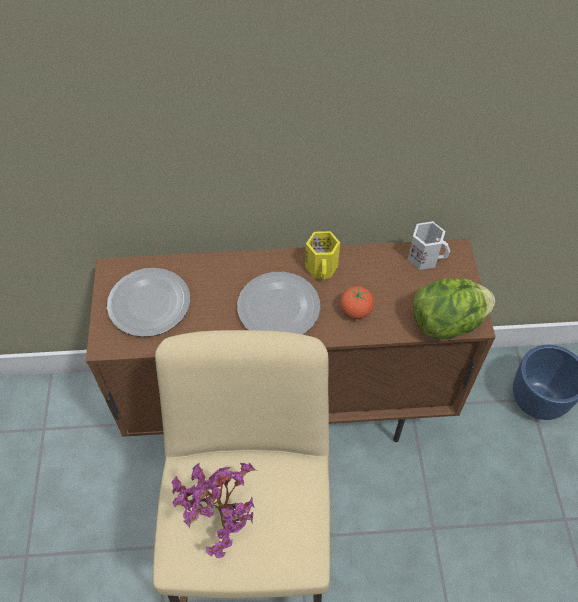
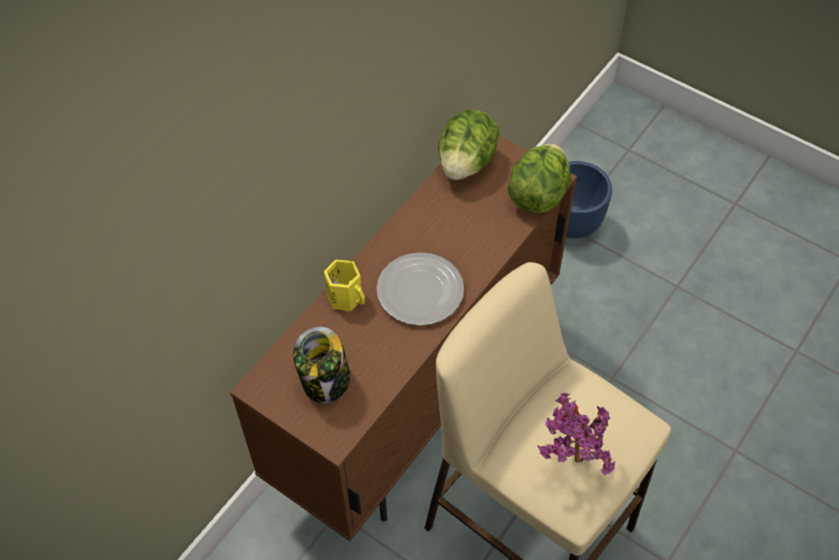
camera: 50 degrees left, 0 degrees up
plate [107,268,190,337] -> jar [293,327,350,403]
yellow mug [305,231,340,279] -> yellow mug moved to [324,260,365,311]
tomato [340,286,374,319] -> none
white mug [408,221,450,270] -> lettuce [438,110,500,180]

